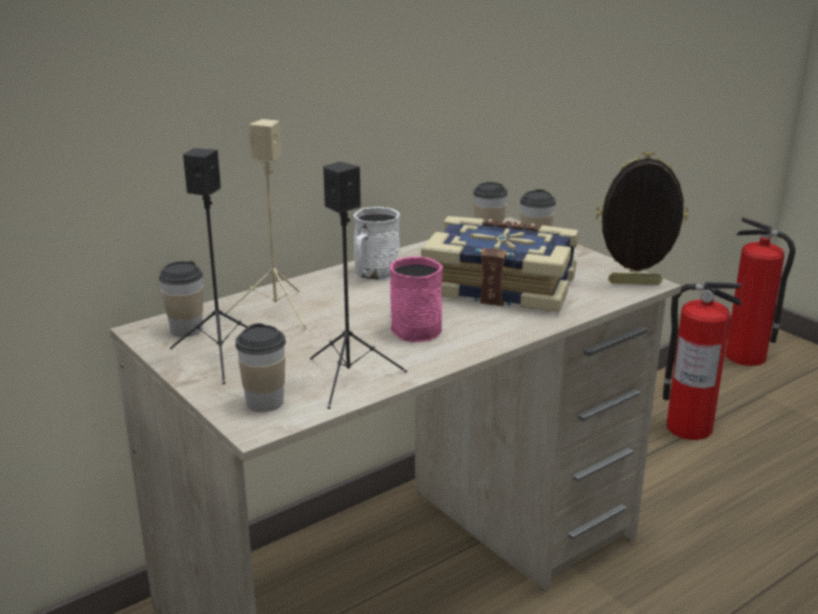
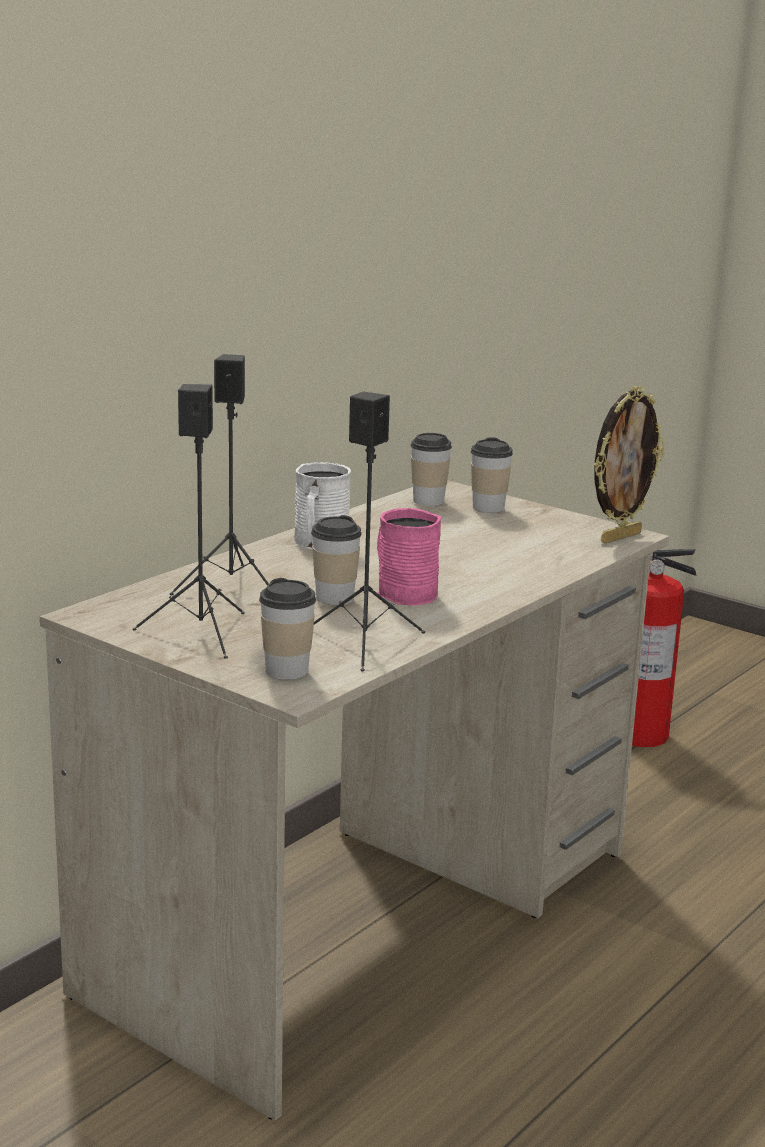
camera: 15 degrees left, 5 degrees down
cup [159,261,203,337] -> cup moved to [311,515,362,605]
beige speaker [225,119,307,330] -> black speaker [170,354,269,595]
book [421,216,578,312] -> none
picture frame [596,152,688,285] -> picture frame turned 150 degrees clockwise [594,386,664,543]
fire extinguisher [725,217,796,366] -> none

